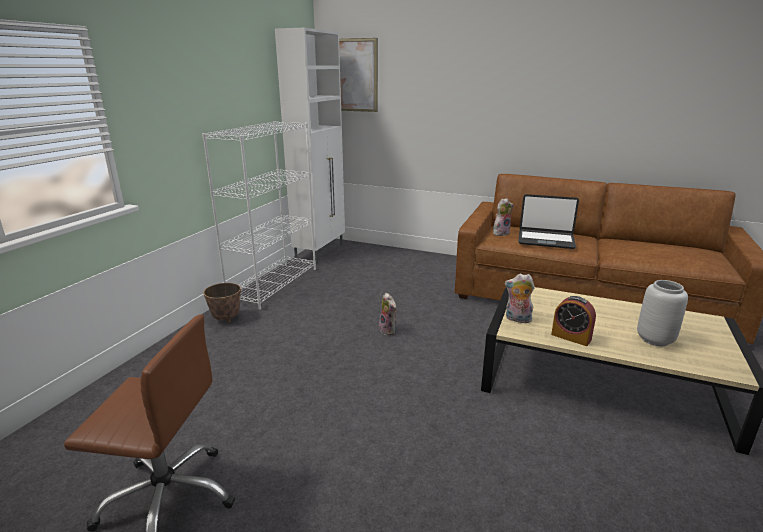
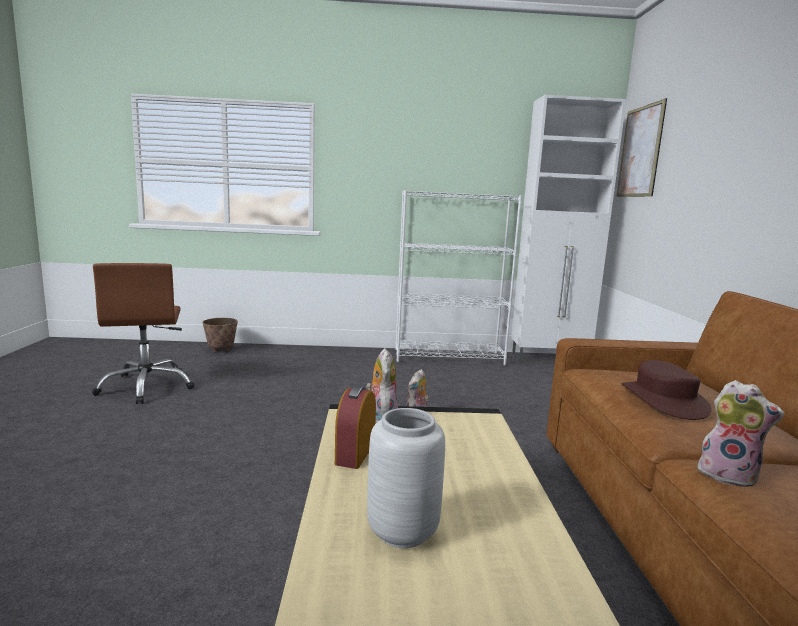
camera: 65 degrees right, 10 degrees down
planter [203,283,241,323] -> planter moved to [203,318,238,353]
plush toy [493,198,513,236] -> plush toy moved to [697,380,785,487]
laptop [518,194,579,249] -> brown hat [622,360,712,420]

